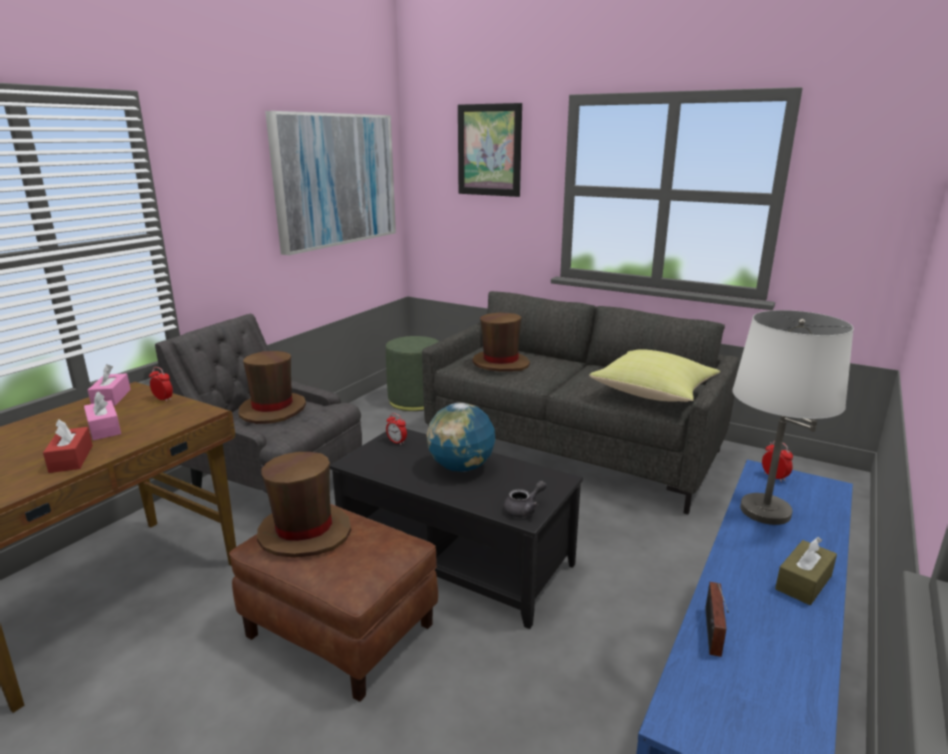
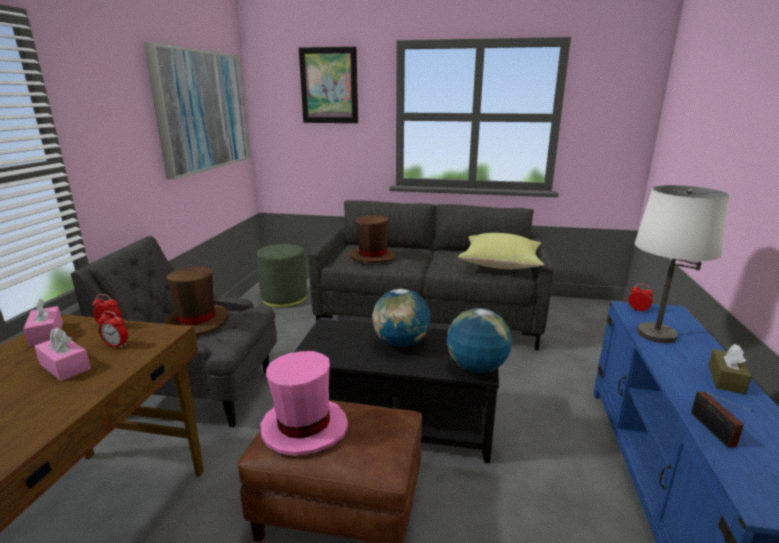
camera: 20 degrees left, 0 degrees up
red tissue box [43,419,93,473] -> none
brown hat [257,452,351,558] -> pink hat [261,351,348,456]
alarm clock [386,413,407,445] -> alarm clock moved to [98,311,128,348]
grey teapot [503,481,546,518] -> globe [447,308,512,373]

